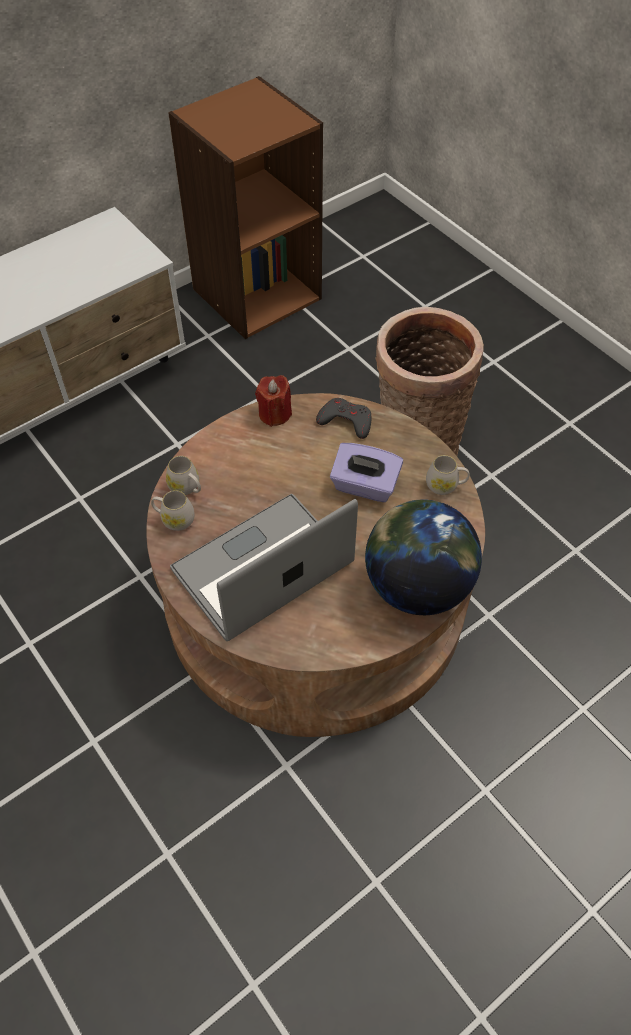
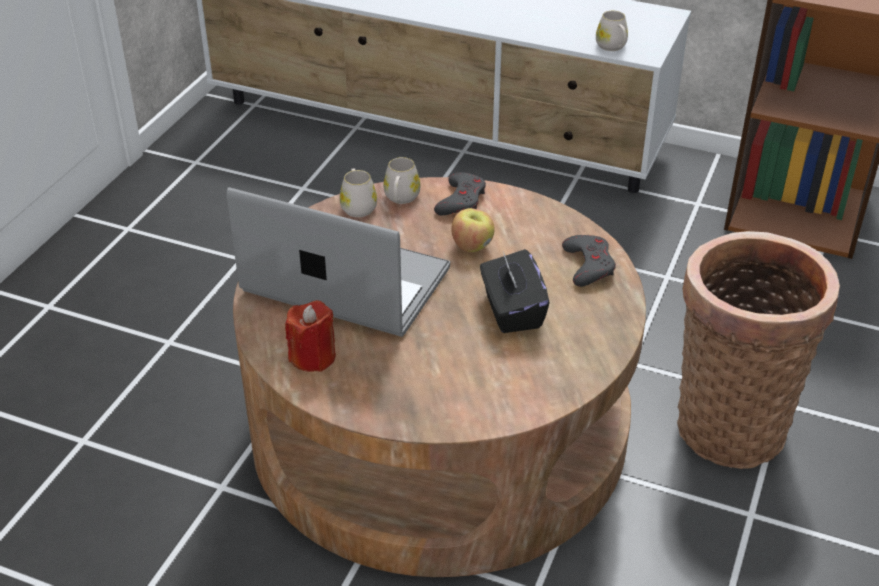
camera: 60 degrees right, 15 degrees down
red candle [255,375,292,427] -> red candle moved to [285,300,336,372]
purple tissue box [330,443,403,502] -> black tissue box [480,249,550,333]
globe [365,499,482,615] -> none
white mug [426,455,469,495] -> white mug moved to [596,11,628,51]
none -> grey game controller [434,172,486,215]
none -> apple [451,208,495,252]

